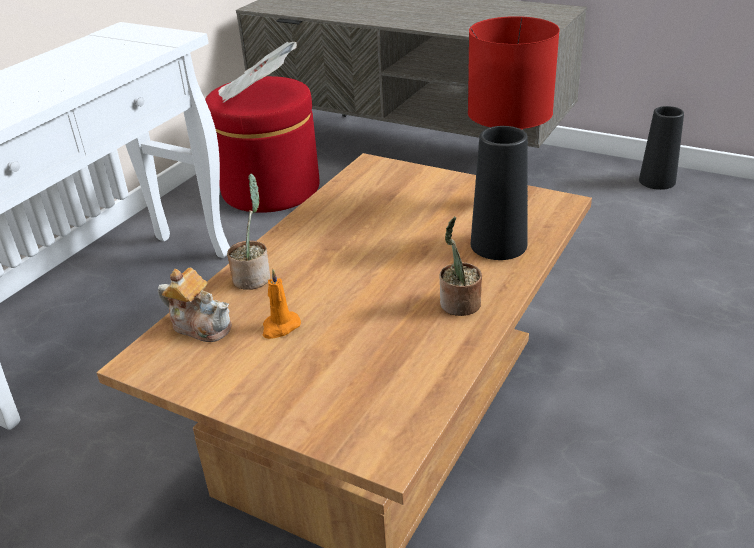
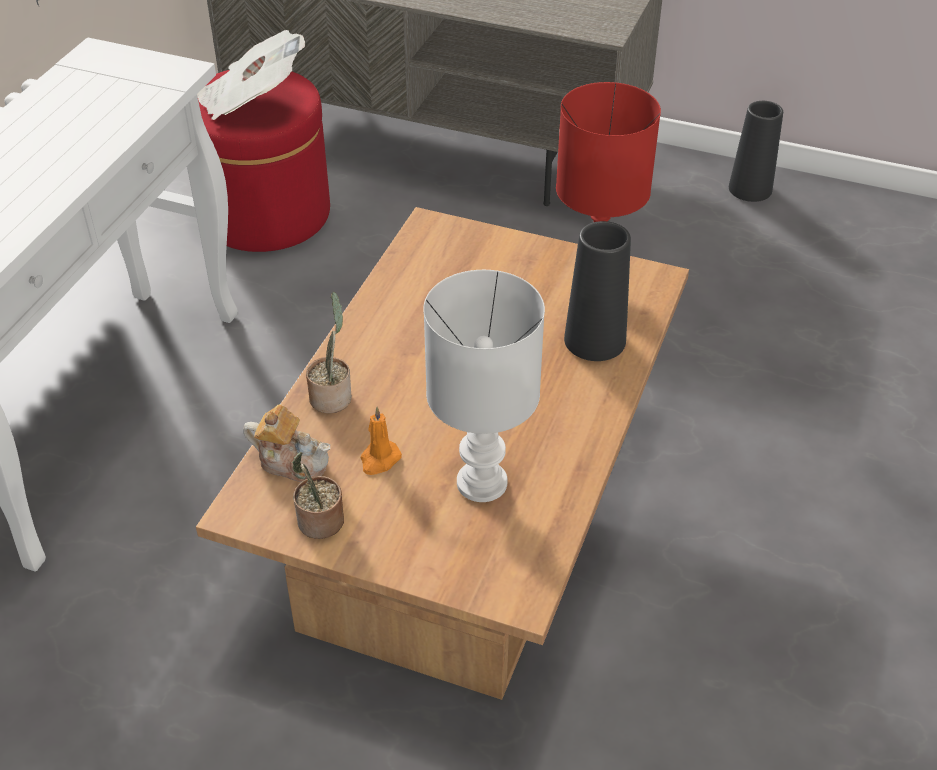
camera: 10 degrees left, 10 degrees up
potted plant [439,217,482,316] -> potted plant moved to [292,452,344,539]
none -> white table lamp [423,270,545,502]

